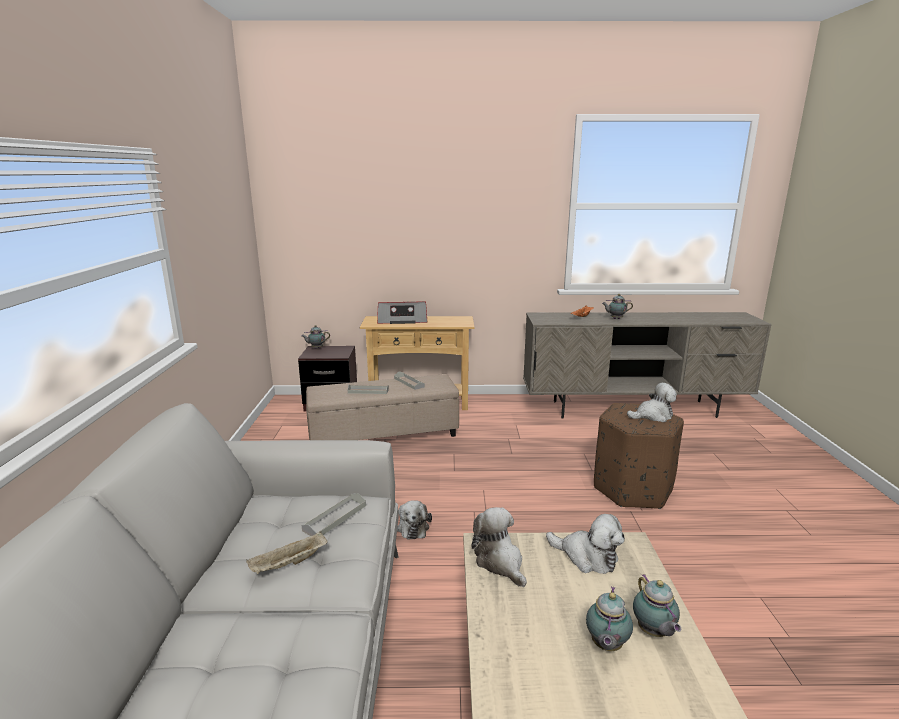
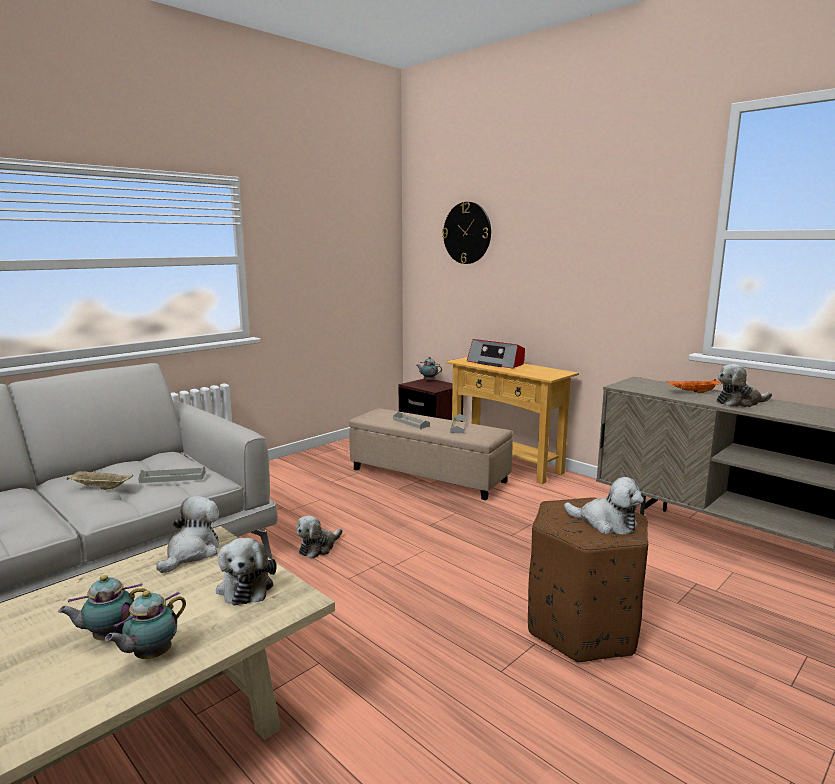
camera: 45 degrees right, 5 degrees down
teapot [602,294,633,319] -> plush toy [716,364,772,407]
none -> wall clock [442,202,491,264]

